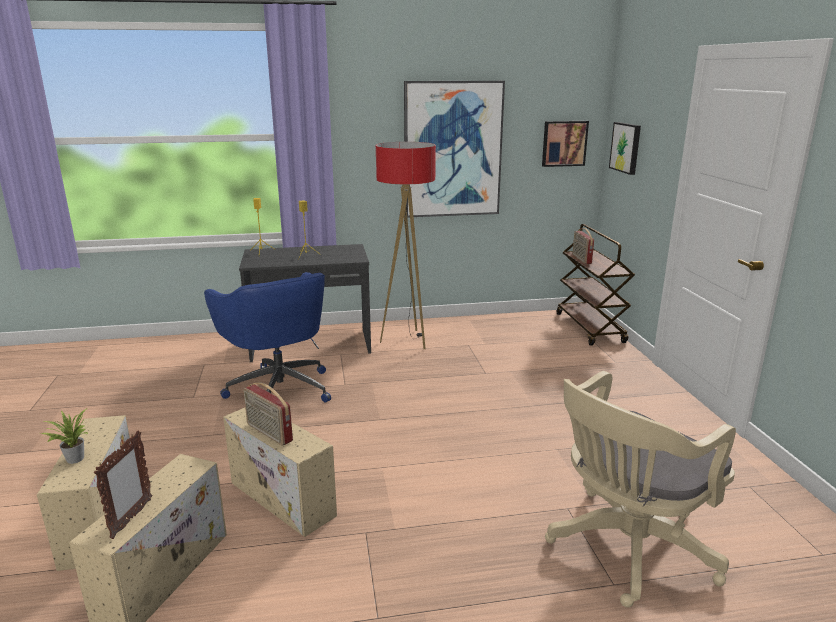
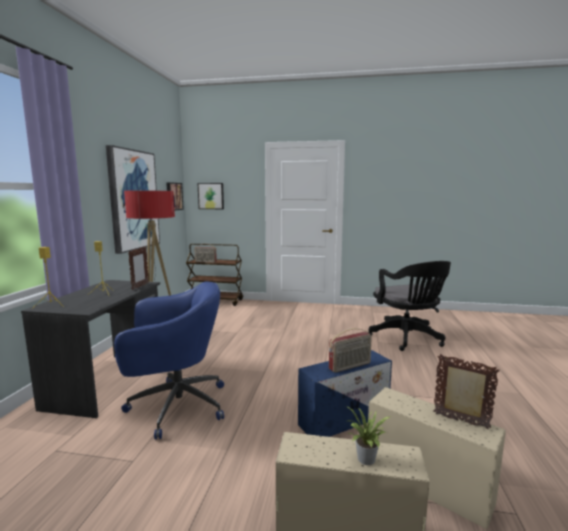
camera: 70 degrees left, 10 degrees down
beige storage box [223,408,337,537] -> blue storage box [298,350,392,437]
beige office chair [545,371,736,608] -> black office chair [368,261,451,351]
none -> picture frame [128,246,149,290]

